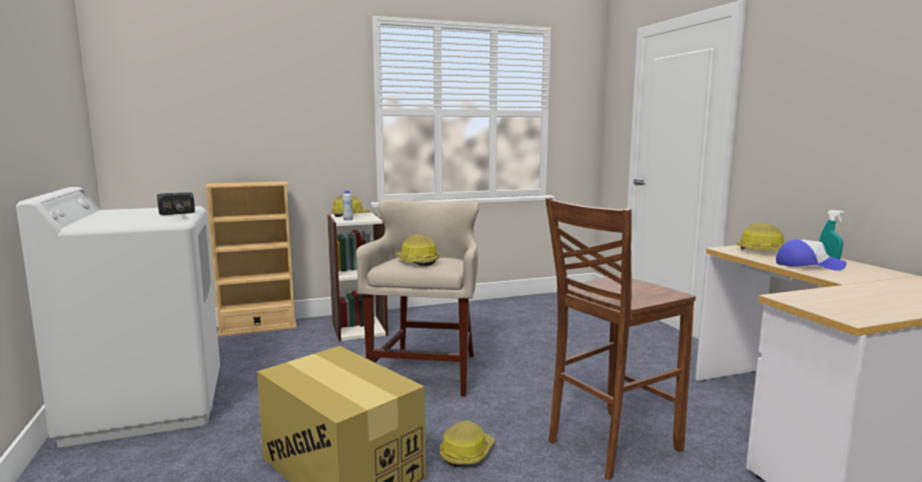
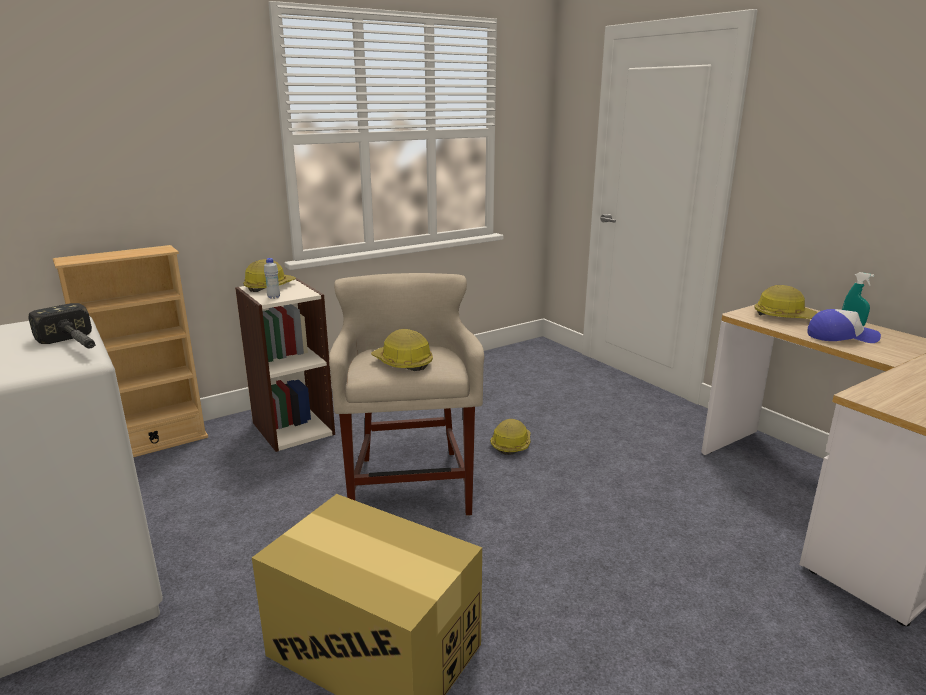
camera: 15 degrees left, 10 degrees up
hard hat [440,421,495,467] -> hard hat moved to [490,419,531,455]
brown stool [545,198,696,481] -> none

